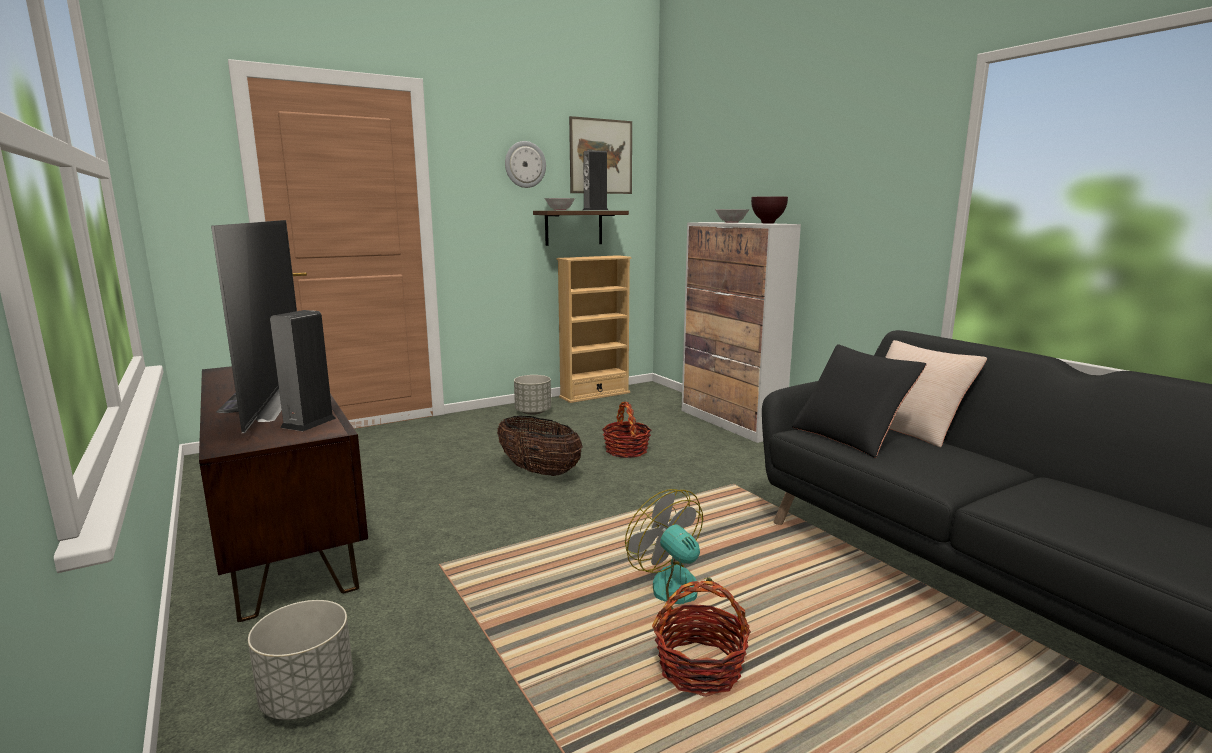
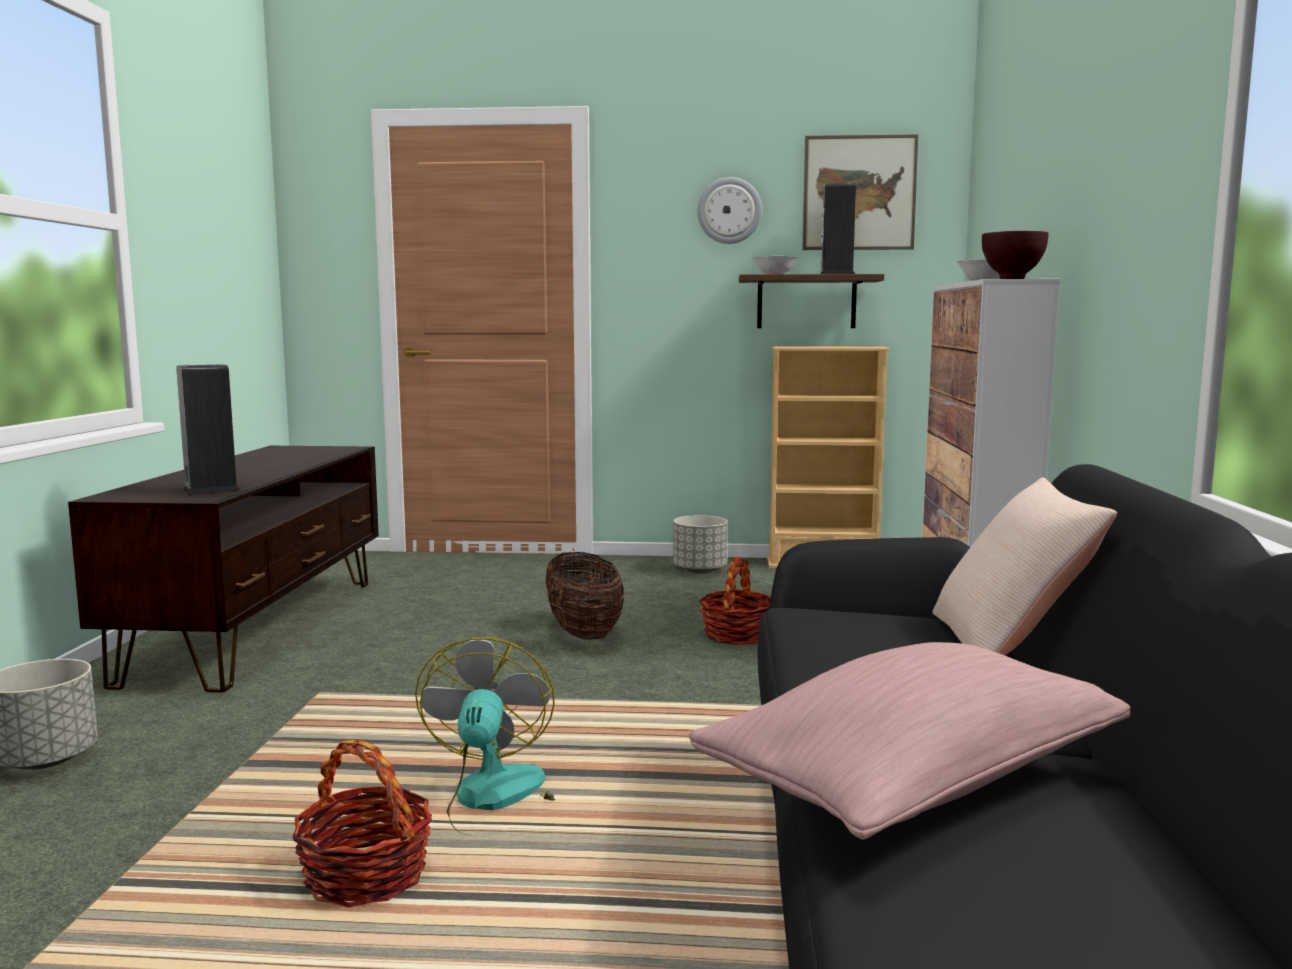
camera: 35 degrees right, 5 degrees down
television [211,220,297,433] -> none
black pillow [792,344,927,458] -> none
none -> pink pillow [688,642,1130,840]

